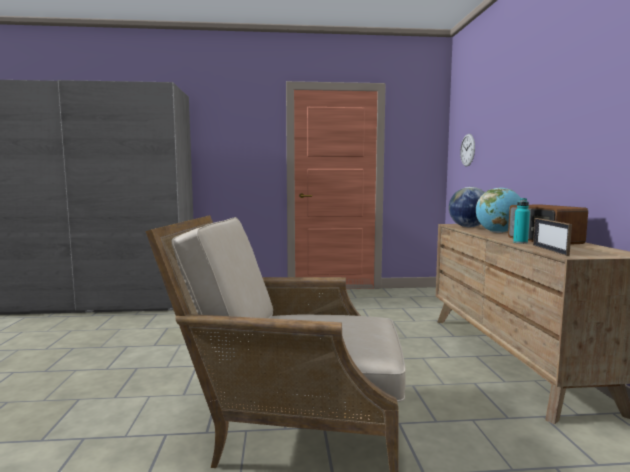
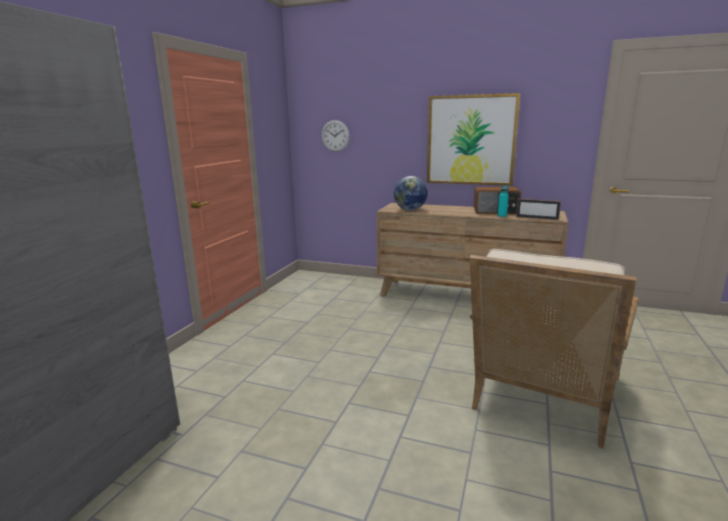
camera: 65 degrees left, 10 degrees up
globe [476,188,521,233] -> none
none -> picture [427,93,521,186]

